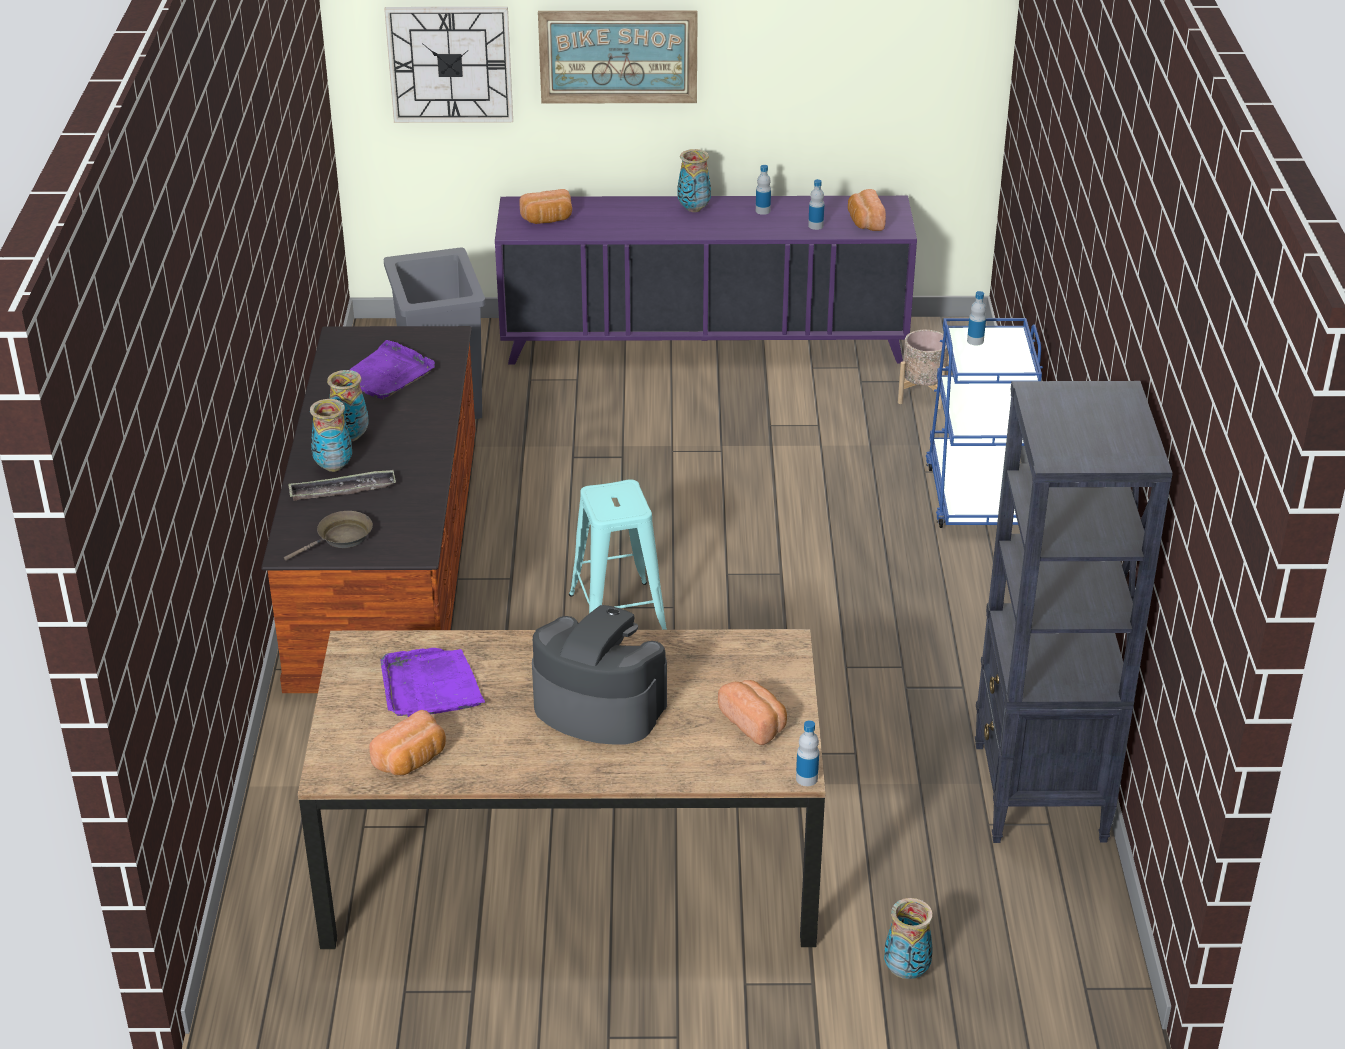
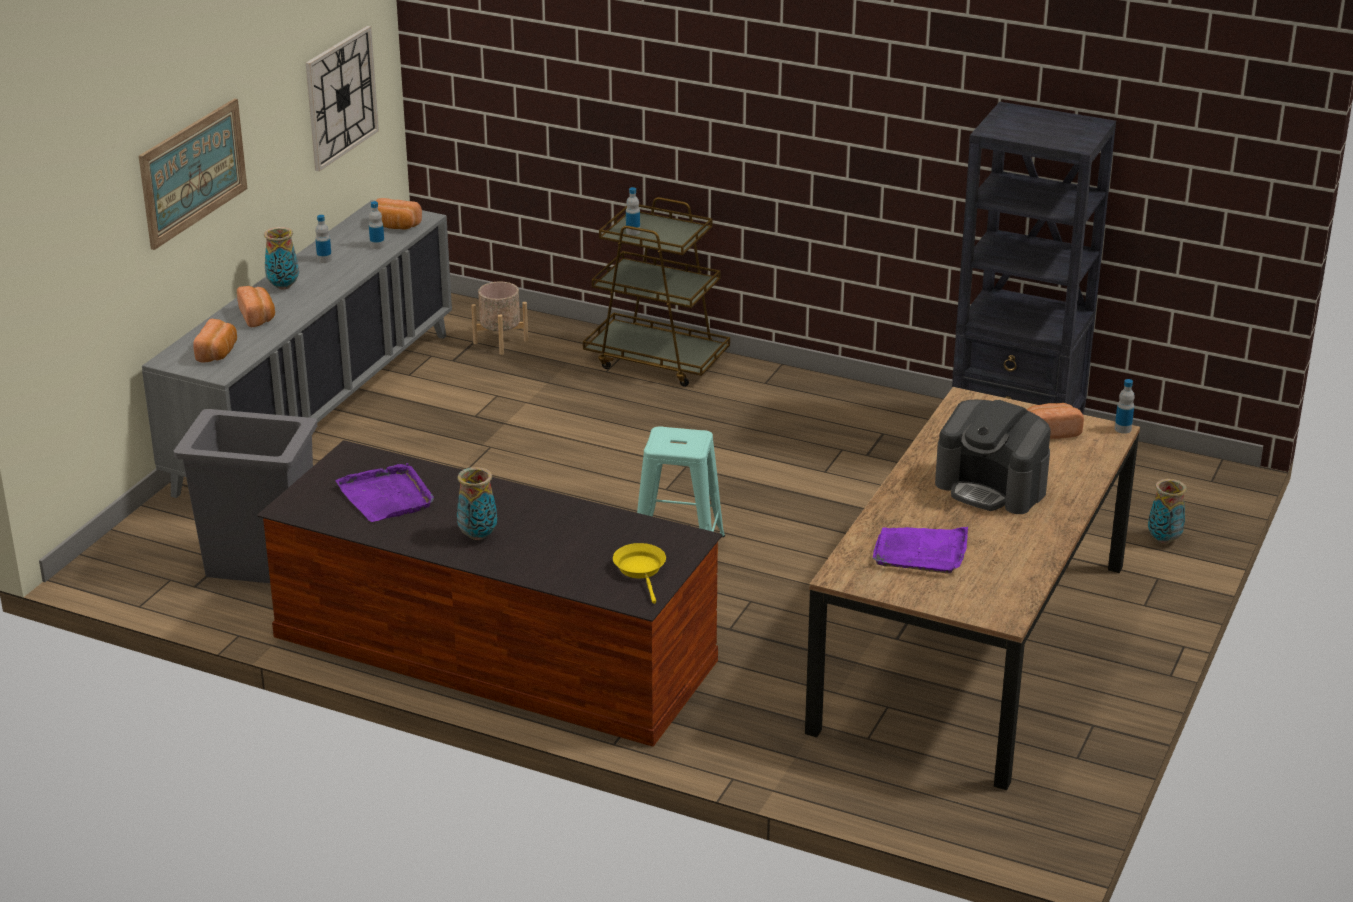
camera: 65 degrees left, 5 degrees down
brown frying pan [284,511,373,561] -> yellow frying pan [613,543,666,604]
tray [288,470,396,501] -> none
vase [310,399,352,472] -> none
bread [369,710,446,775] -> bread moved to [237,286,275,327]
wall clock [384,7,513,123] -> wall clock moved to [306,26,379,171]
purple cabinet [495,196,917,365] -> grey cabinet [142,200,452,498]
coffee machine [532,605,667,745] -> coffee machine turned 105 degrees counterclockwise [935,400,1051,514]
blue cart [926,318,1043,528] -> brown cart [583,197,730,387]

